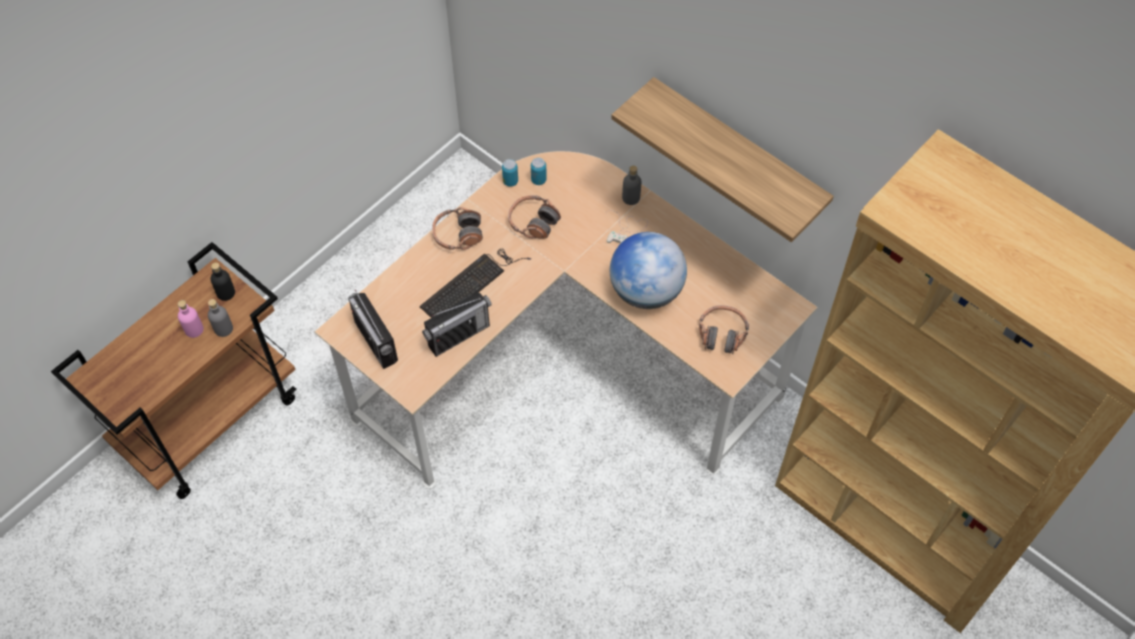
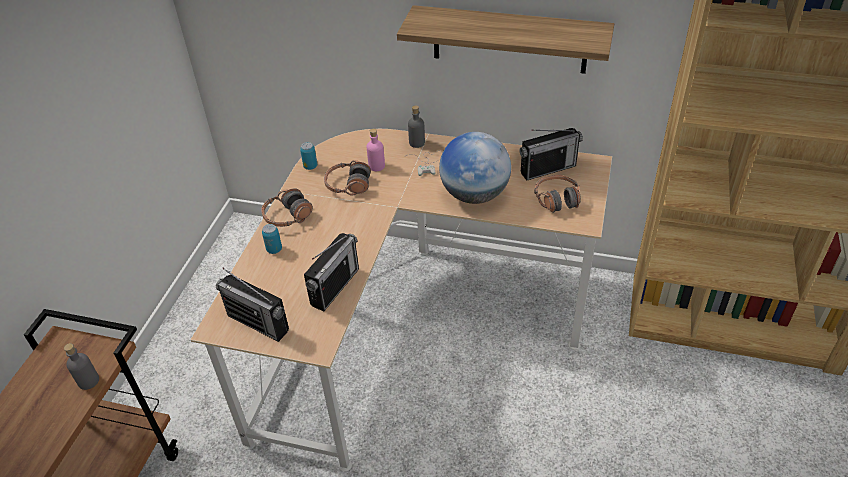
camera: 25 degrees left, 15 degrees down
pink bottle [178,300,204,338] -> pink bottle moved to [367,128,385,171]
black bottle [210,263,235,301] -> none
keyboard [420,249,531,318] -> none
can [531,158,547,185] -> can moved to [262,224,282,254]
none -> radio [519,128,583,181]

